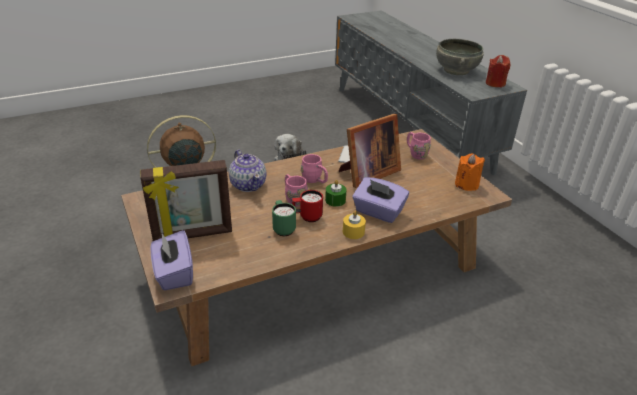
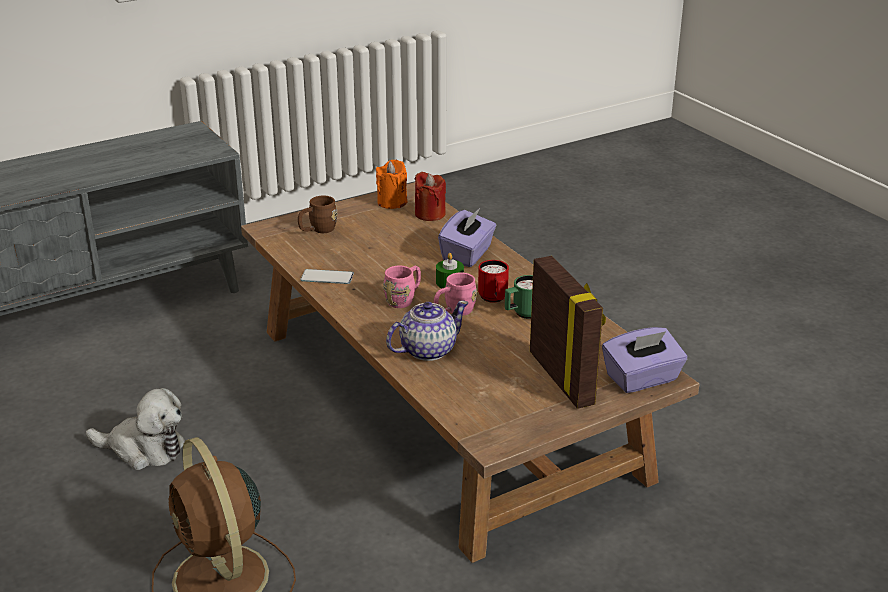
camera: 95 degrees left, 5 degrees down
picture frame [338,114,401,188] -> none
yellow candle [343,211,366,239] -> none
pink mug [407,132,431,160] -> brown mug [298,196,338,233]
grey bowl [436,39,484,75] -> none
red candle [486,55,511,87] -> red candle moved to [415,172,446,221]

